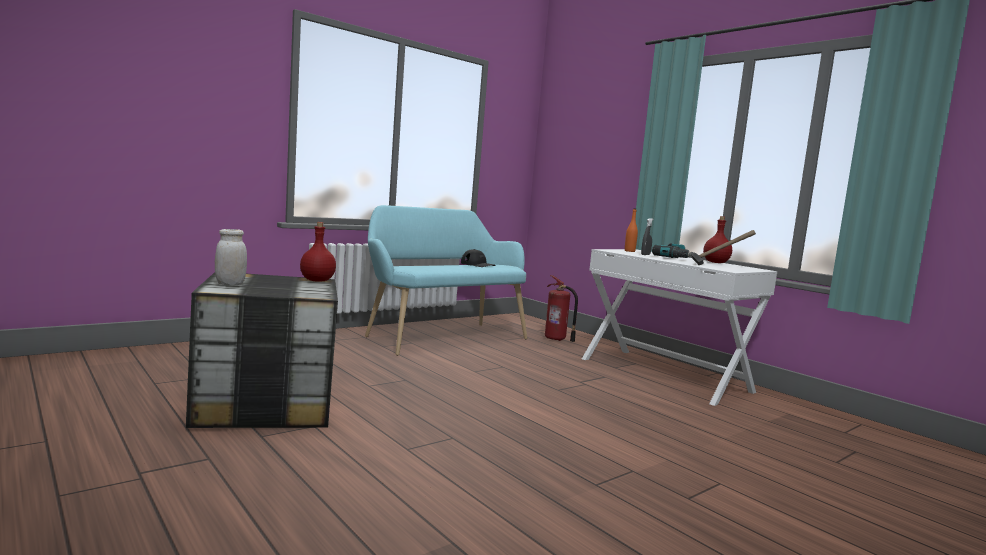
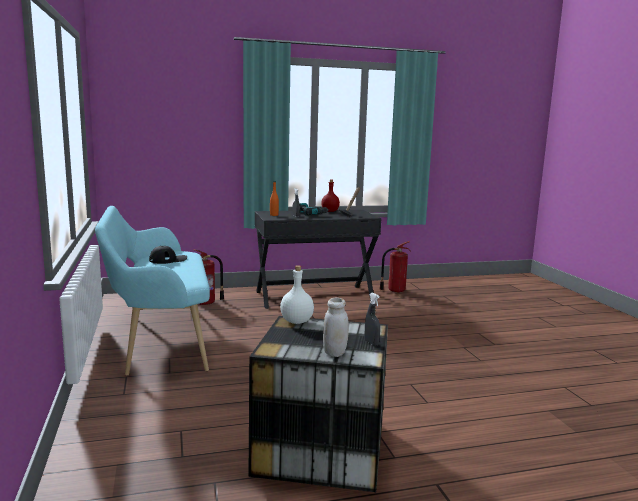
camera: 65 degrees left, 5 degrees up
red bottle [300,222,336,282] -> white bottle [280,265,314,324]
white desk [582,249,777,406] -> black desk [255,210,381,309]
none -> grey spray bottle [365,293,380,346]
none -> fire extinguisher [379,241,411,293]

